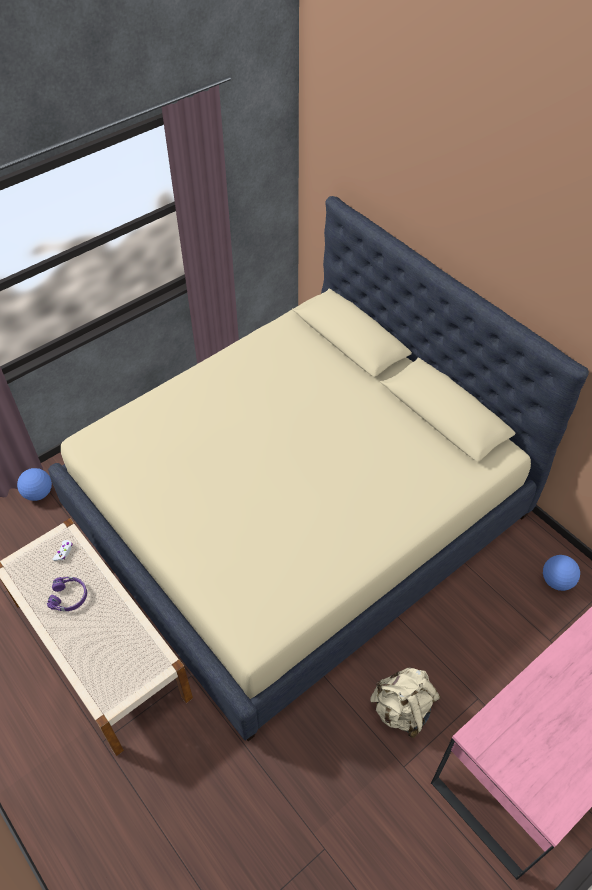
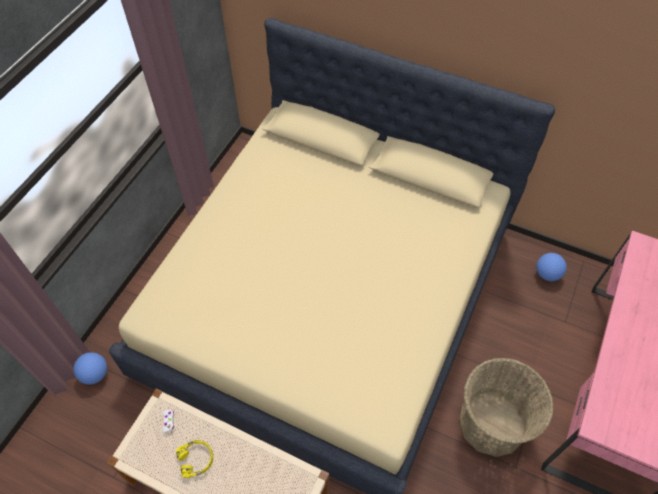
camera: 25 degrees left, 5 degrees up
purple headphones [47,577,87,611] -> yellow headphones [176,440,213,478]
beige backpack [370,668,441,738] -> basket [459,358,554,457]

